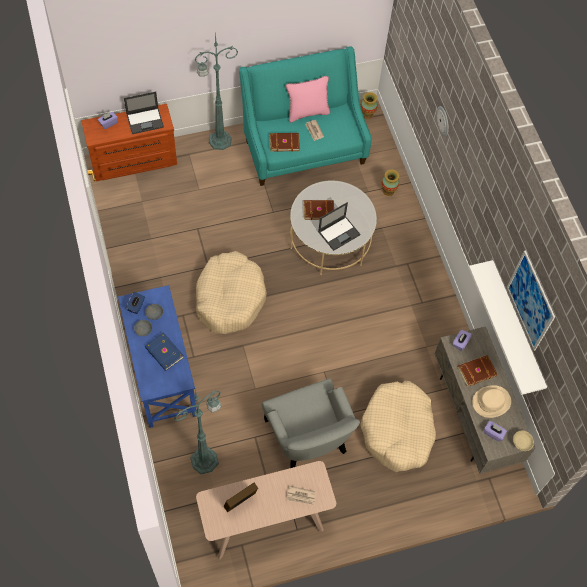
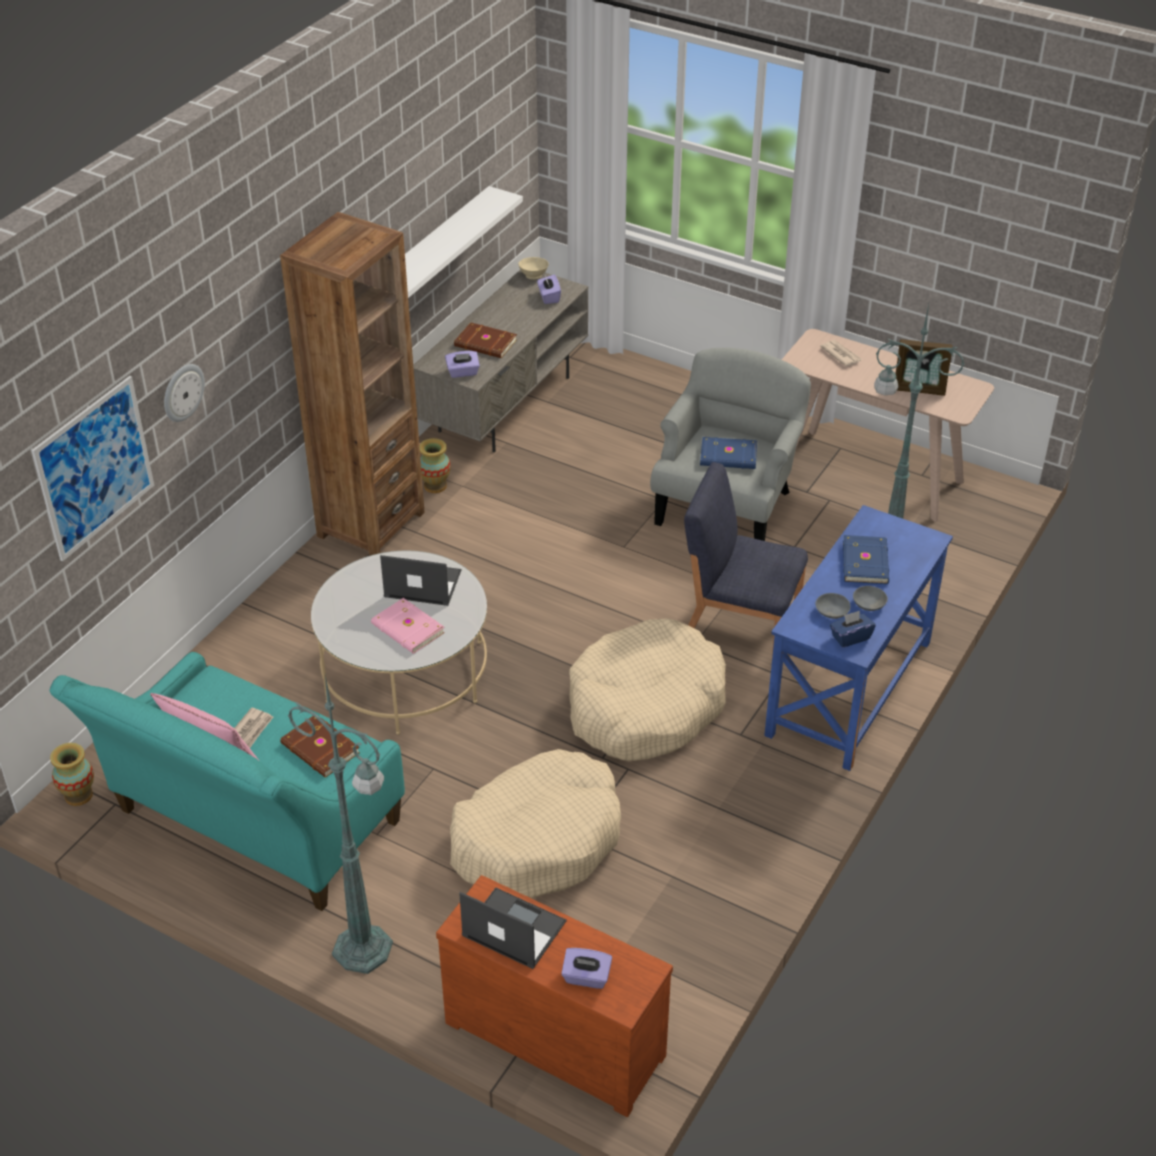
camera: 130 degrees left, 20 degrees down
brown book [304,200,334,220] -> pink book [371,598,445,654]
beige dog bed [361,381,436,472] -> beige dog bed moved to [450,749,621,898]
vase [381,170,399,196] -> vase moved to [419,438,451,493]
beige hat [472,385,511,418] -> none
picture [507,250,555,351] -> picture moved to [31,376,154,561]
none -> brown bookcase [280,212,425,556]
none -> blue chair [684,462,808,656]
none -> blue book [700,437,757,469]

